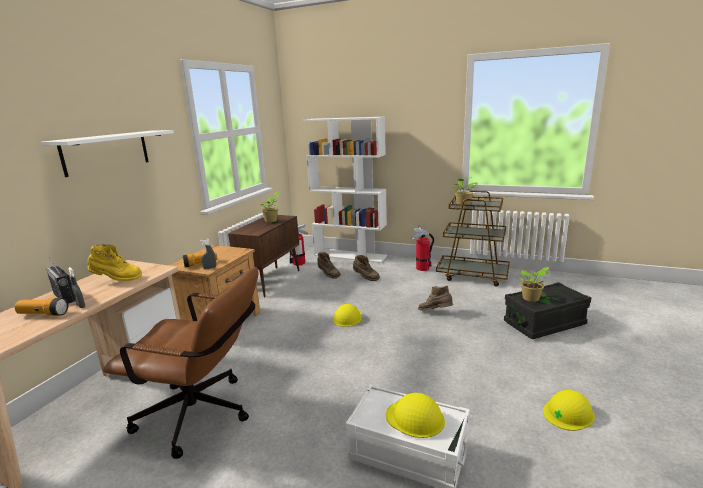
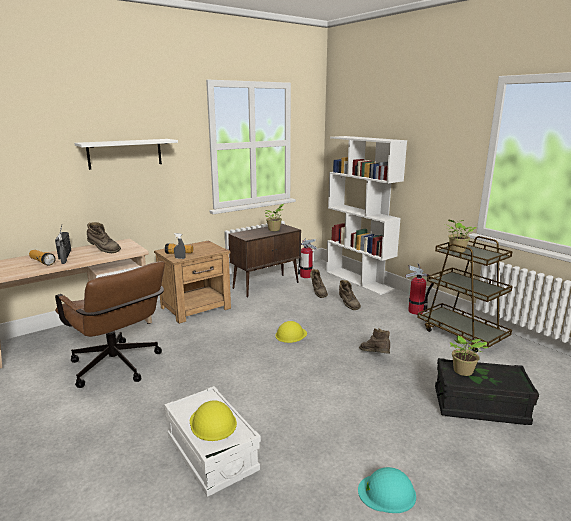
camera: 30 degrees right, 0 degrees up
yellow boot [88,244,142,281] -> brown boot [87,222,121,253]
yellow hard hat [543,390,595,431] -> turquoise hard hat [358,467,416,513]

